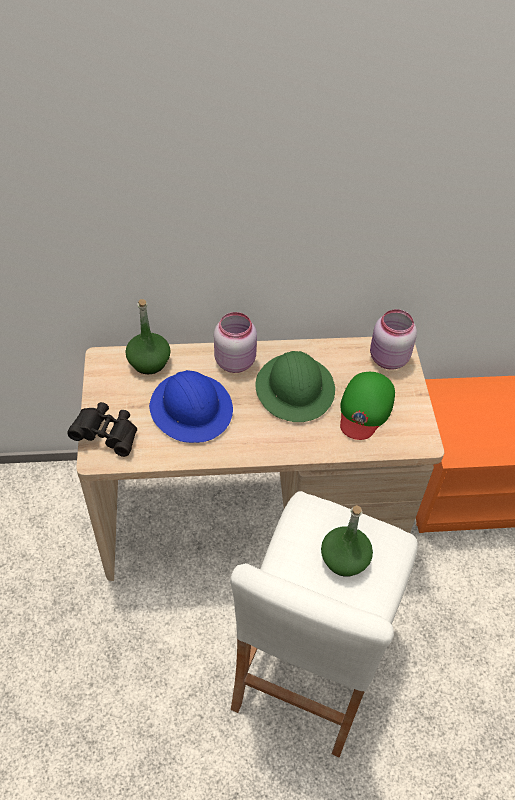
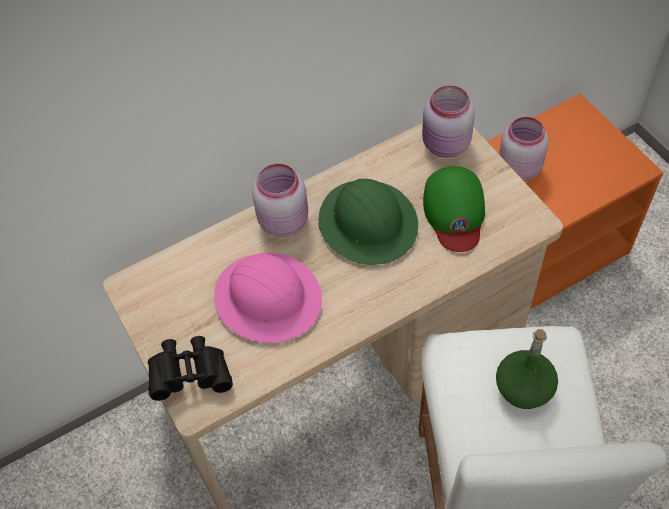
camera: 20 degrees left, 5 degrees up
green bottle [125,299,171,374] -> none
blue hard hat [149,370,233,443] -> pink hard hat [214,252,322,343]
none -> pink jar [499,117,548,181]

